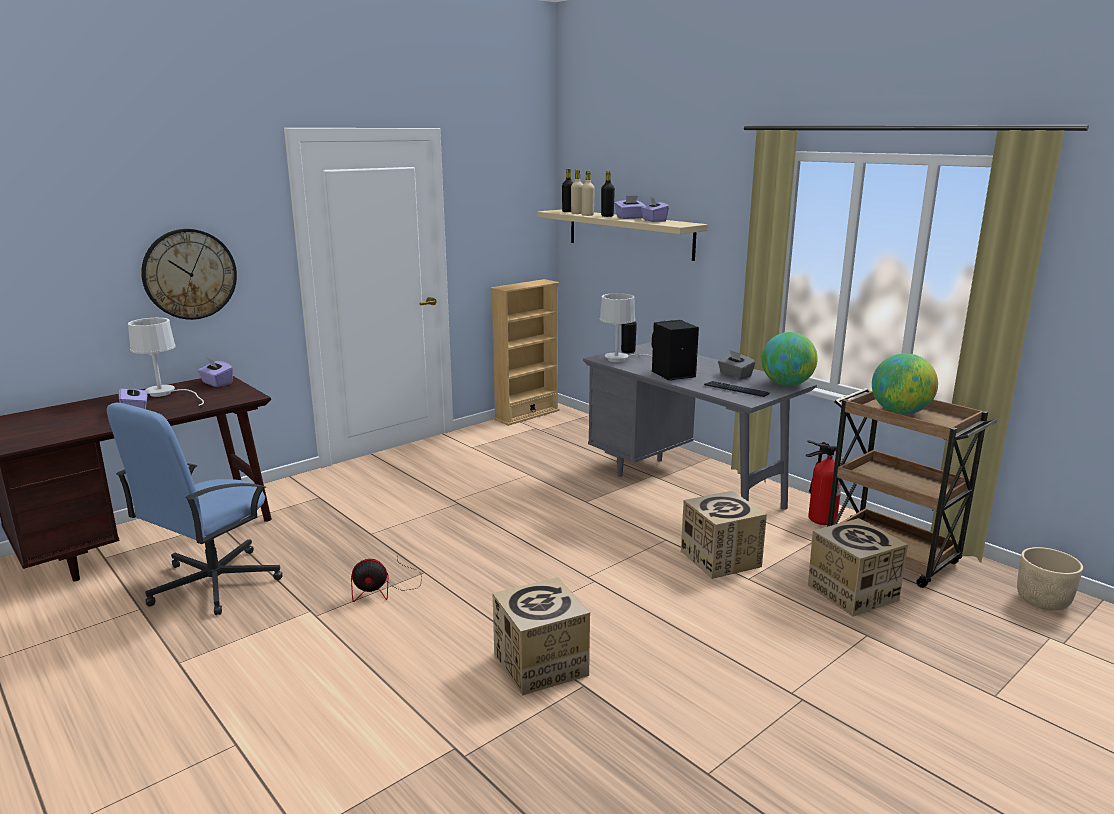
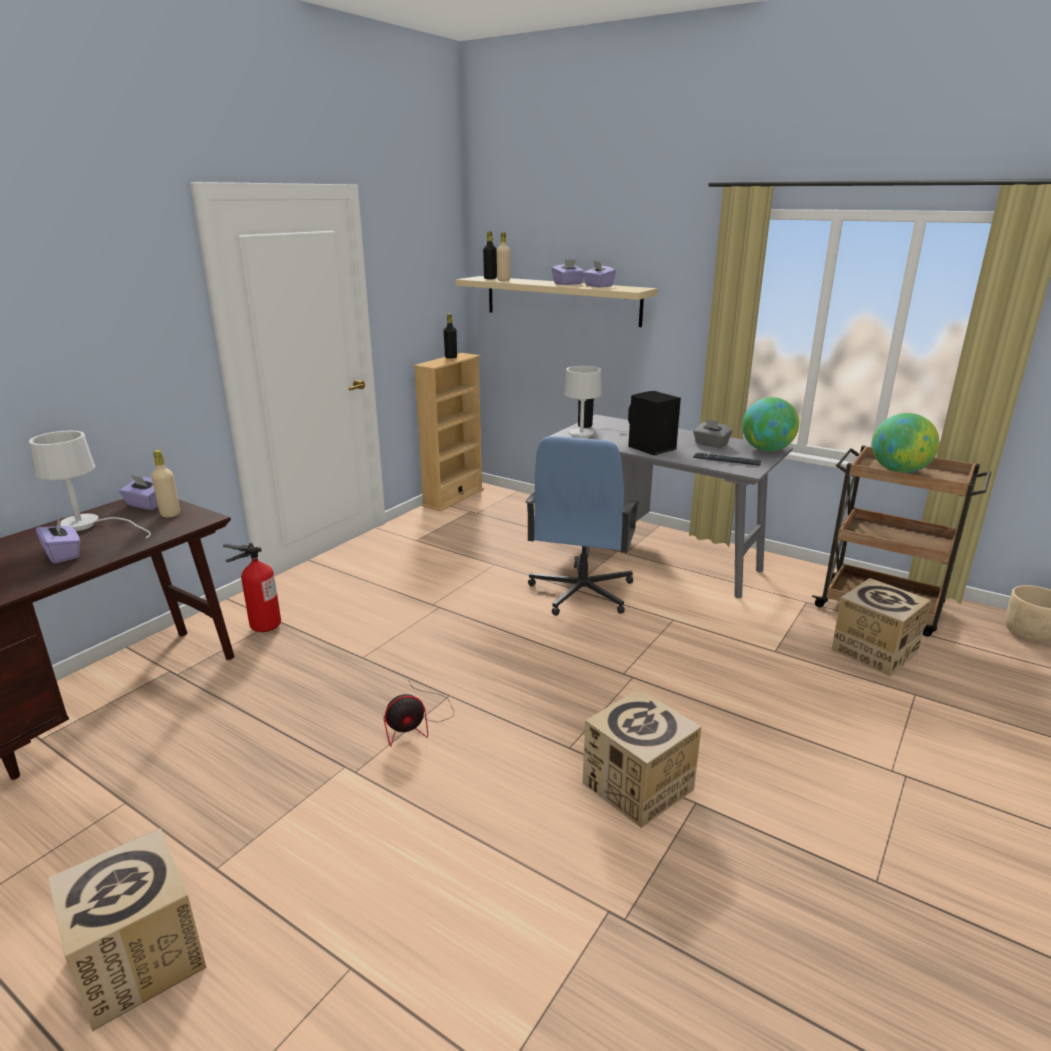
camera: 15 degrees left, 5 degrees up
blue office chair [107,402,283,615] -> blue office chair moved to [526,436,640,616]
wall clock [141,229,237,320] -> none
beige bottle [581,170,595,216] -> beige bottle moved to [151,450,180,517]
black bottle [601,171,615,217] -> black bottle moved to [444,313,457,359]
cardboard box [681,491,767,579] -> cardboard box moved to [48,828,207,1031]
fire extinguisher [806,441,842,525] -> fire extinguisher moved to [223,543,281,632]

